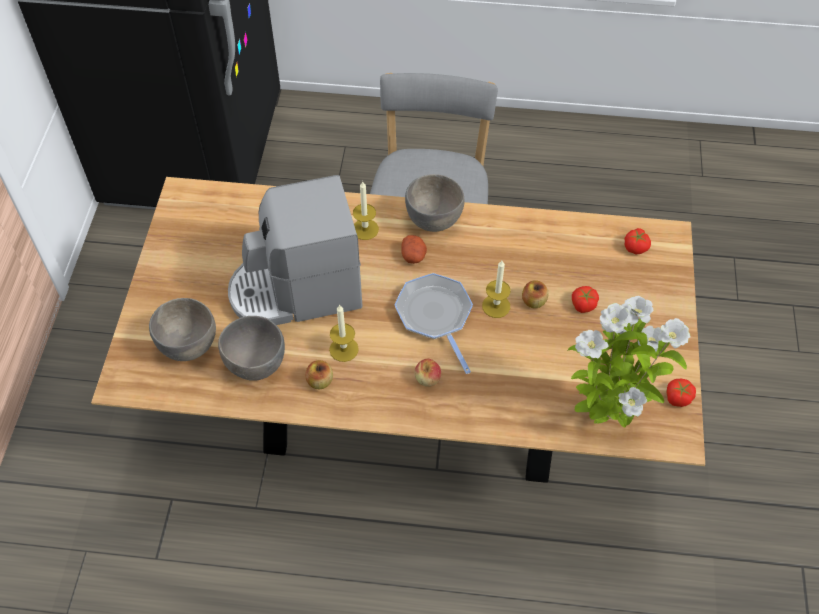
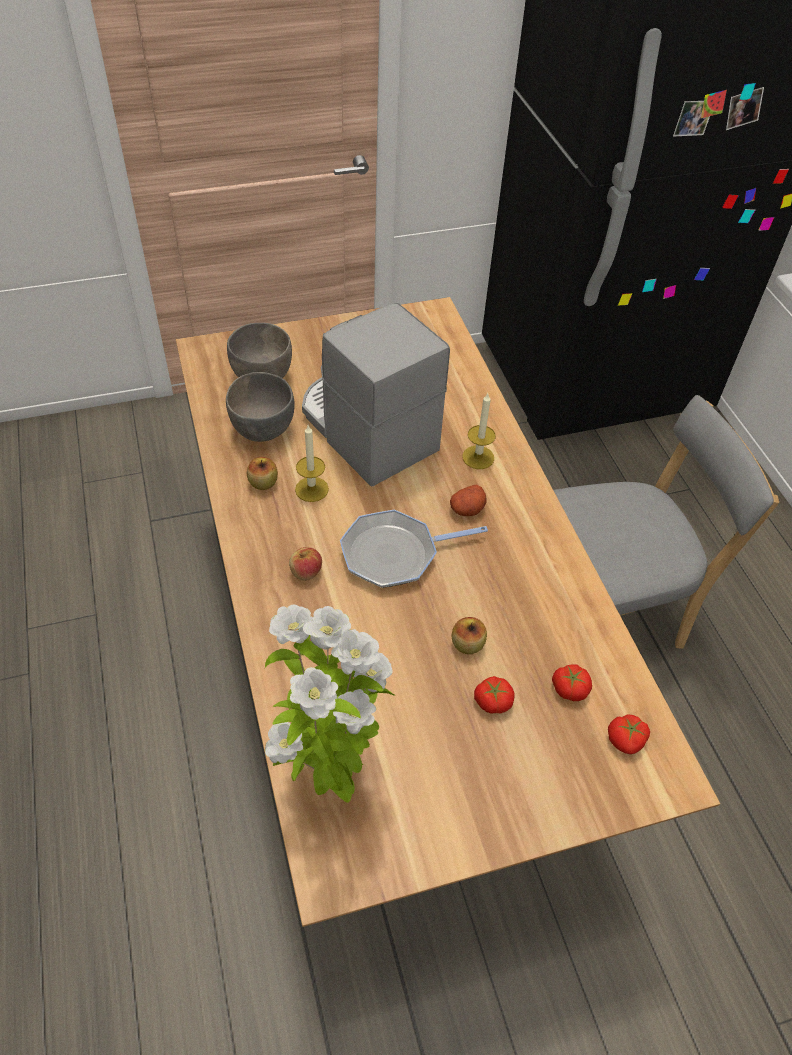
camera: 65 degrees right, 5 degrees down
frying pan [394,273,473,374] -> frying pan turned 150 degrees counterclockwise [340,510,488,588]
grey bowl [405,174,464,232] -> none
candle [482,261,511,318] -> none
tomato [666,379,696,407] -> tomato moved to [552,664,592,701]

